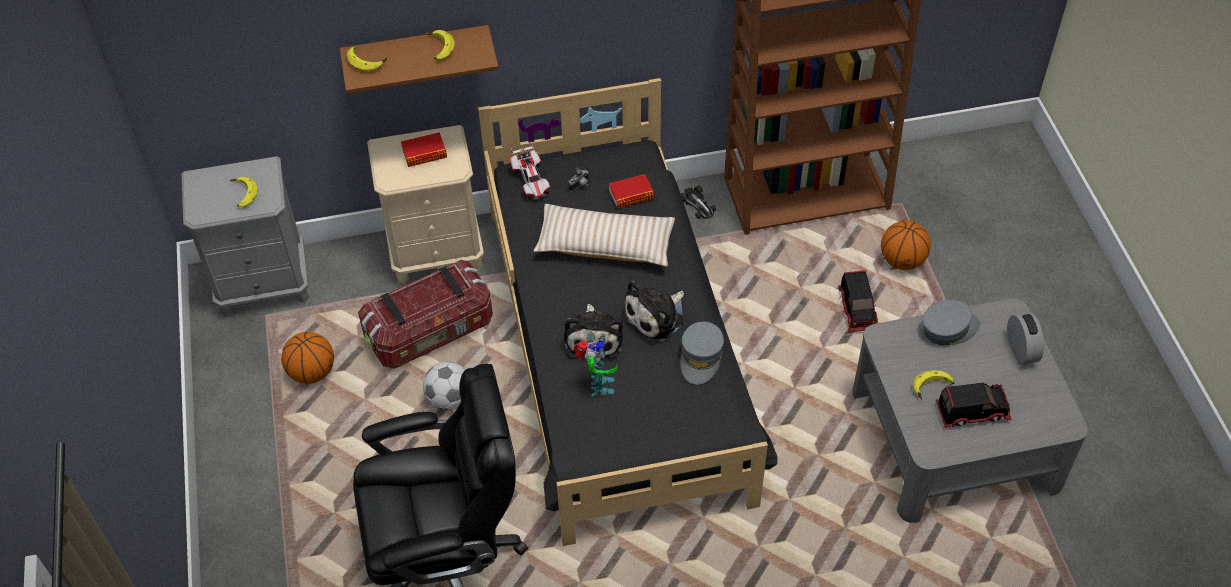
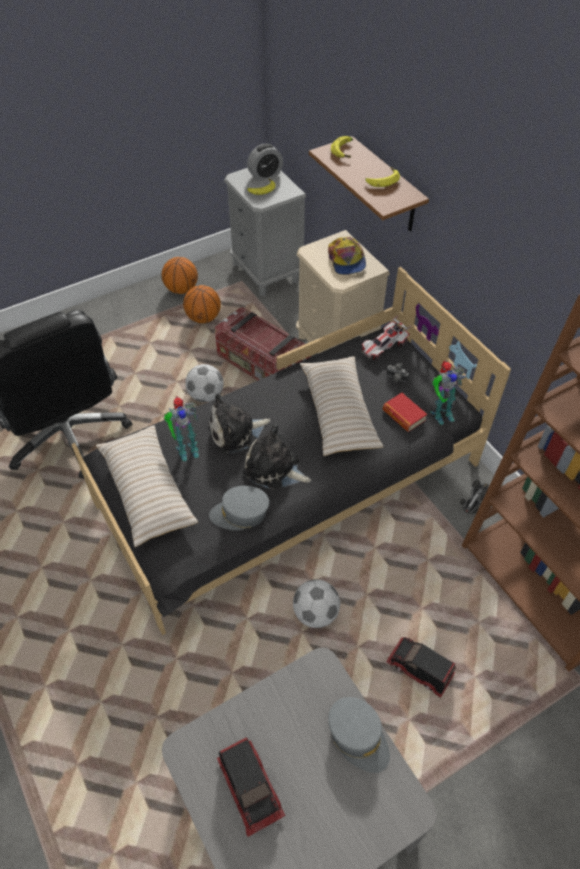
camera: 70 degrees right, 0 degrees up
book [401,132,447,167] -> cap [328,237,366,275]
toy truck [838,270,878,332] -> toy truck turned 60 degrees clockwise [386,637,456,698]
basketball [881,221,931,270] -> basketball moved to [161,257,198,294]
banana [913,370,955,399] -> none
alarm clock [1007,312,1044,364] -> alarm clock moved to [247,144,283,181]
none -> beige pillow [96,425,198,547]
none -> football [293,579,340,628]
none -> toy robot [430,360,467,425]

